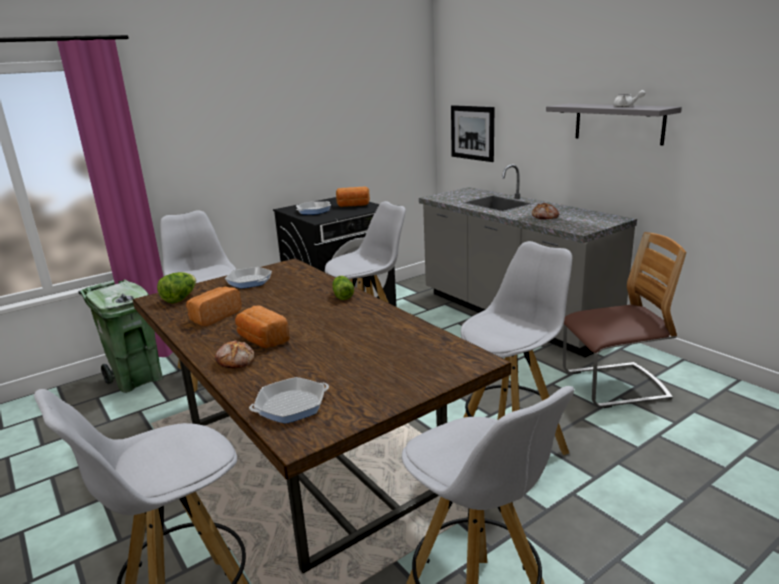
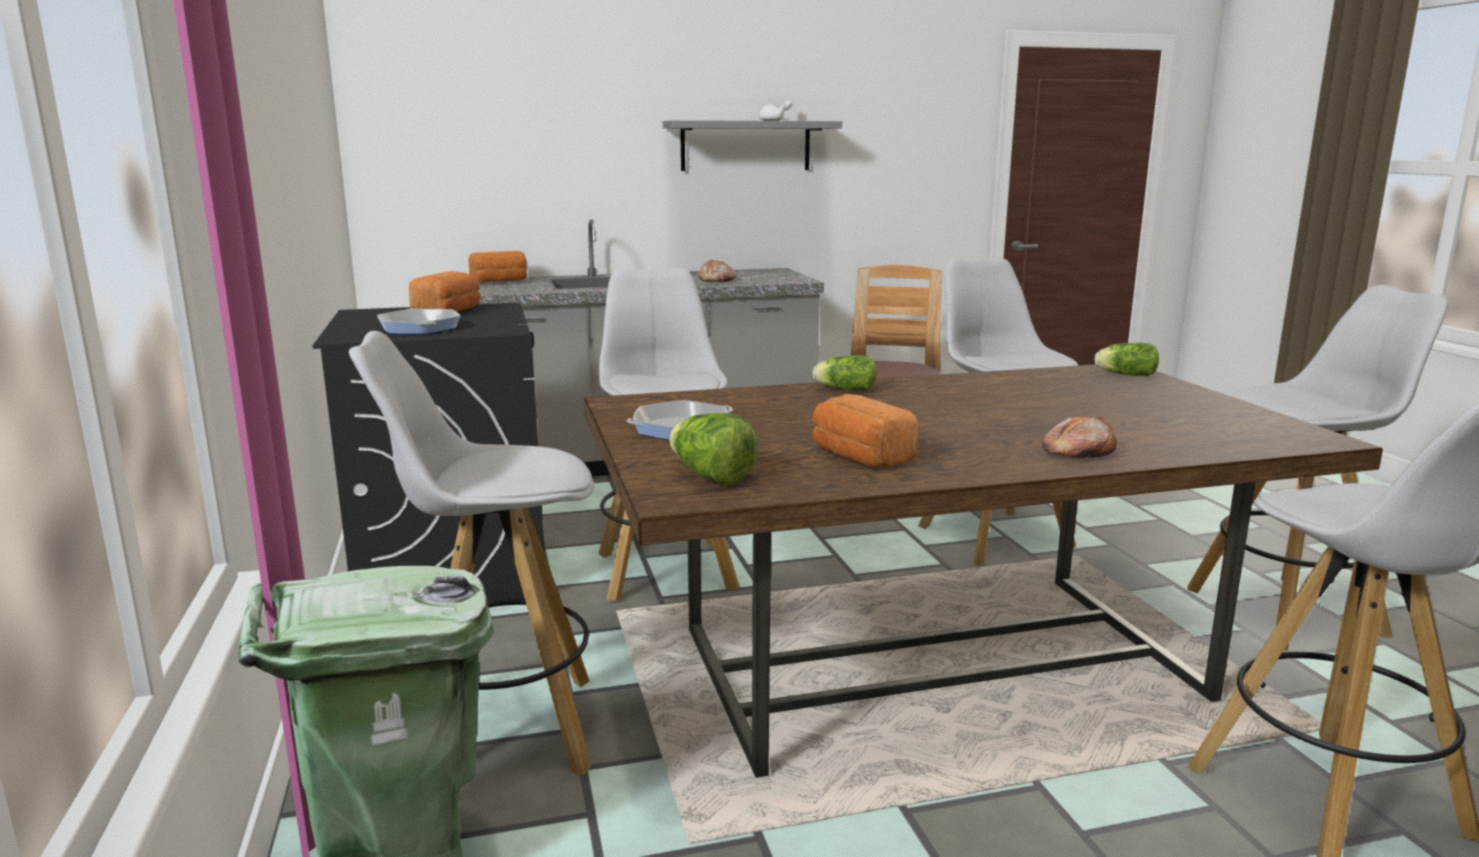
camera: 70 degrees left, 5 degrees down
bread [235,306,290,348] -> bread moved to [468,251,527,282]
frying pan [249,377,329,424] -> none
picture [451,105,495,162] -> none
none -> lettuce [1095,343,1159,376]

